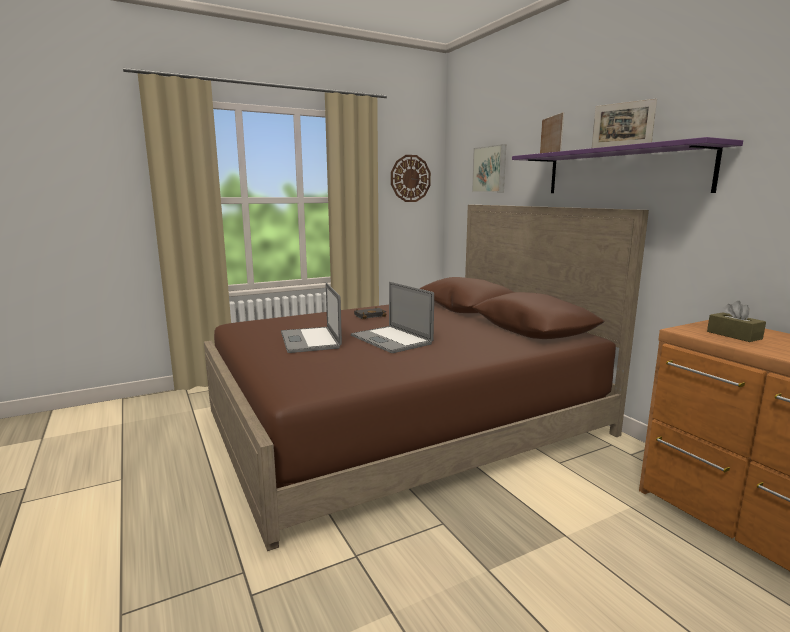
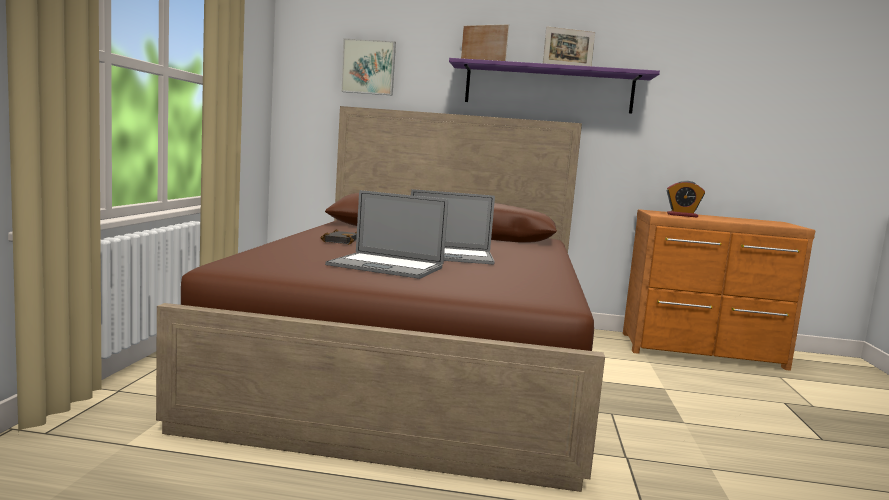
camera: 55 degrees left, 5 degrees down
wall clock [391,155,431,202] -> none
brown tissue box [707,301,766,342] -> alarm clock [667,180,705,217]

